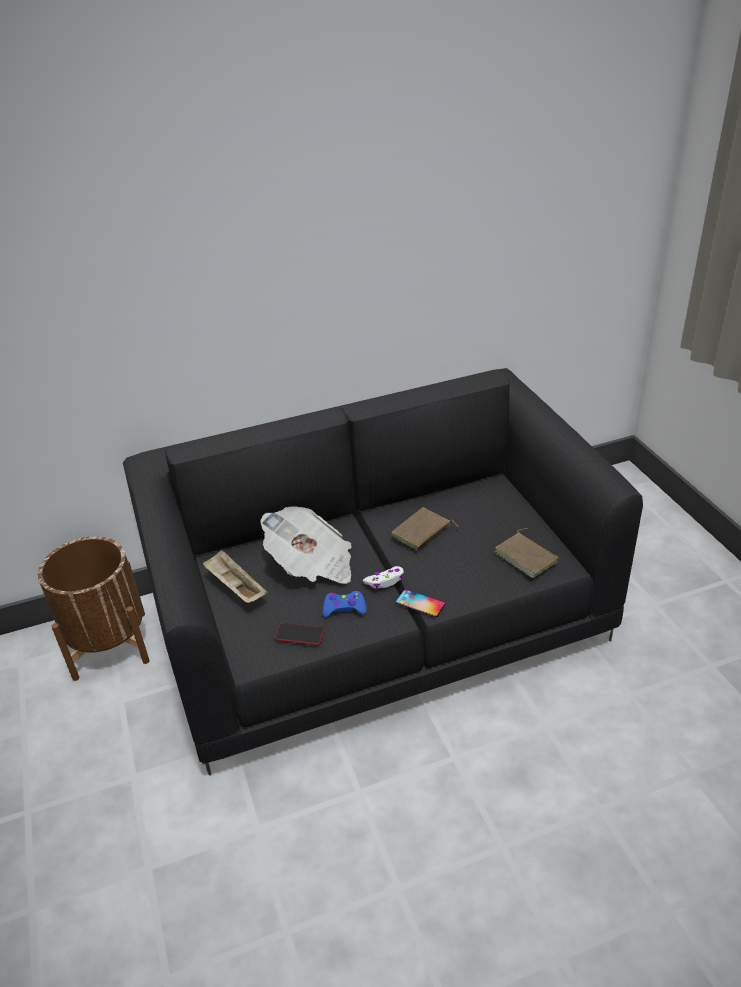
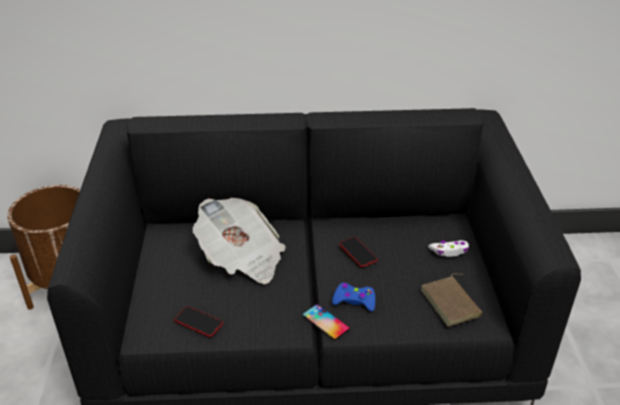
camera: 15 degrees right, 0 degrees up
beige tray [202,550,268,603] -> none
blue game controller [323,591,367,617] -> blue game controller moved to [332,283,375,311]
white game controller [363,566,404,589] -> white game controller moved to [428,240,469,257]
brown book [391,507,459,551] -> phone [339,237,378,267]

